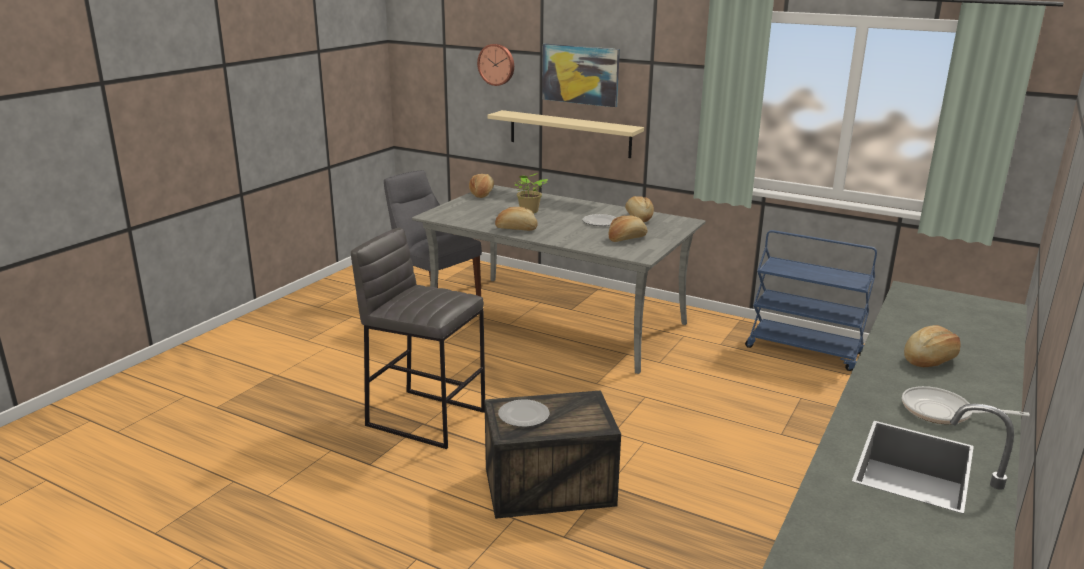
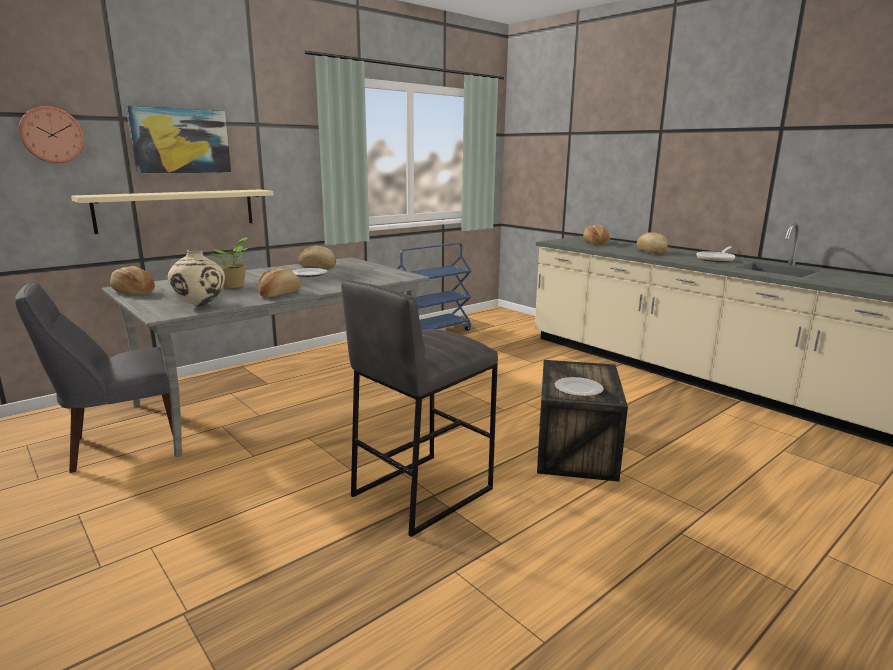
camera: 70 degrees left, 5 degrees down
bread [609,215,647,242] -> bread moved to [583,225,610,245]
none -> beige vase [168,250,225,306]

